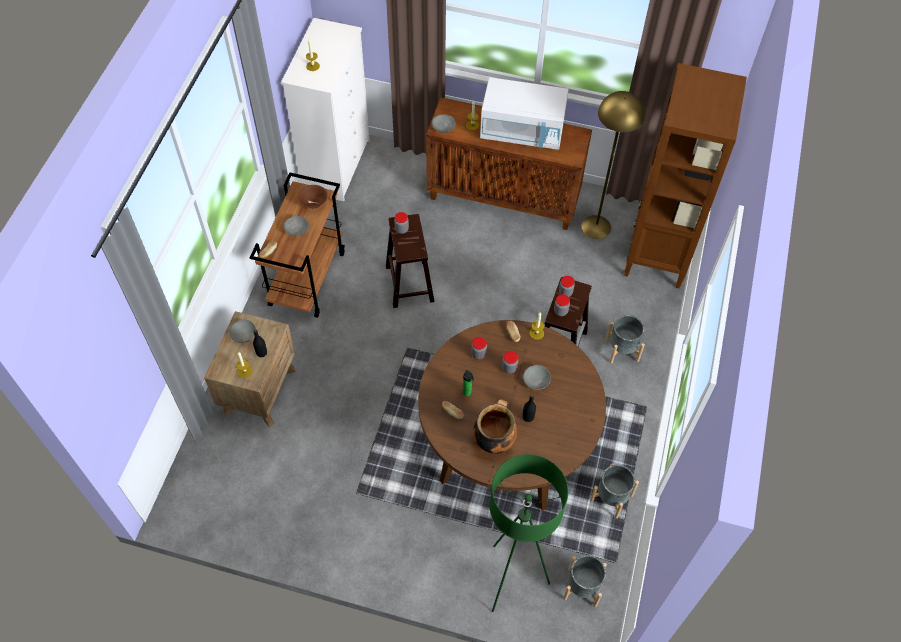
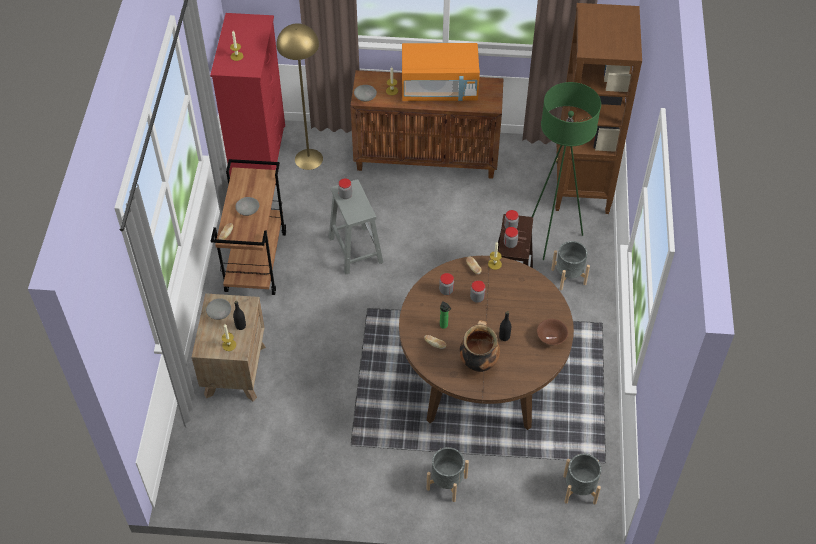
camera: 10 degrees left, 5 degrees down
white dresser [281,18,370,201] -> red dresser [210,13,285,176]
brown bowl [298,185,328,208] -> brown bowl moved to [537,319,568,345]
brown stool [386,214,435,308] -> grey stool [329,179,383,274]
white microwave [480,77,569,150] -> orange microwave [402,43,480,101]
green floor lamp [490,454,568,612] -> green floor lamp moved to [532,82,601,260]
grey bowl [523,365,551,390] -> none
yellow floor lamp [581,91,645,239] -> yellow floor lamp moved to [276,23,323,170]
grey planter [590,464,639,519] -> grey planter moved to [427,447,469,502]

